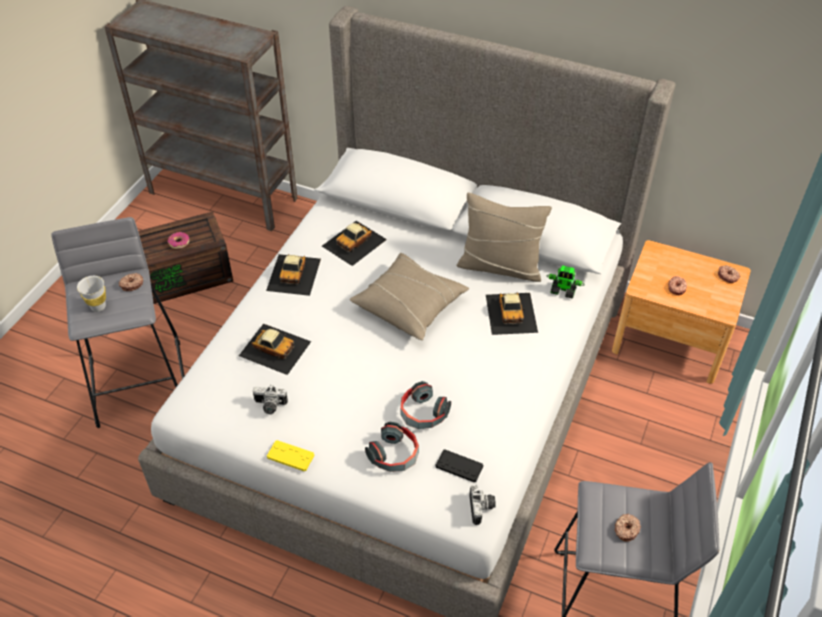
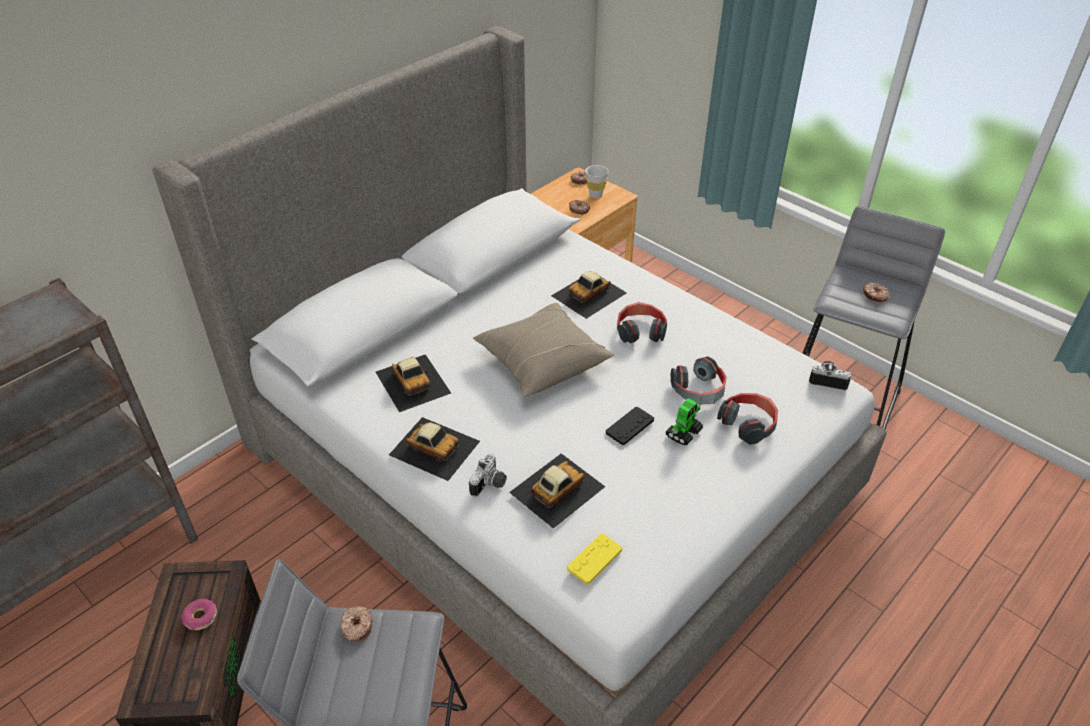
camera: 70 degrees left, 5 degrees down
white cup [77,276,106,312] -> white cup moved to [585,165,608,198]
camera [253,385,288,414] -> camera moved to [469,453,507,497]
yellow game controller [267,440,314,472] -> yellow game controller moved to [567,533,622,584]
black game controller [436,450,483,483] -> black game controller moved to [606,407,654,445]
beige pillow [457,193,552,282] -> none
toy car [486,293,538,335] -> toy car turned 120 degrees clockwise [551,271,627,319]
toy robot [547,265,585,299] -> toy robot moved to [666,398,703,445]
none -> headphones [617,302,667,343]

